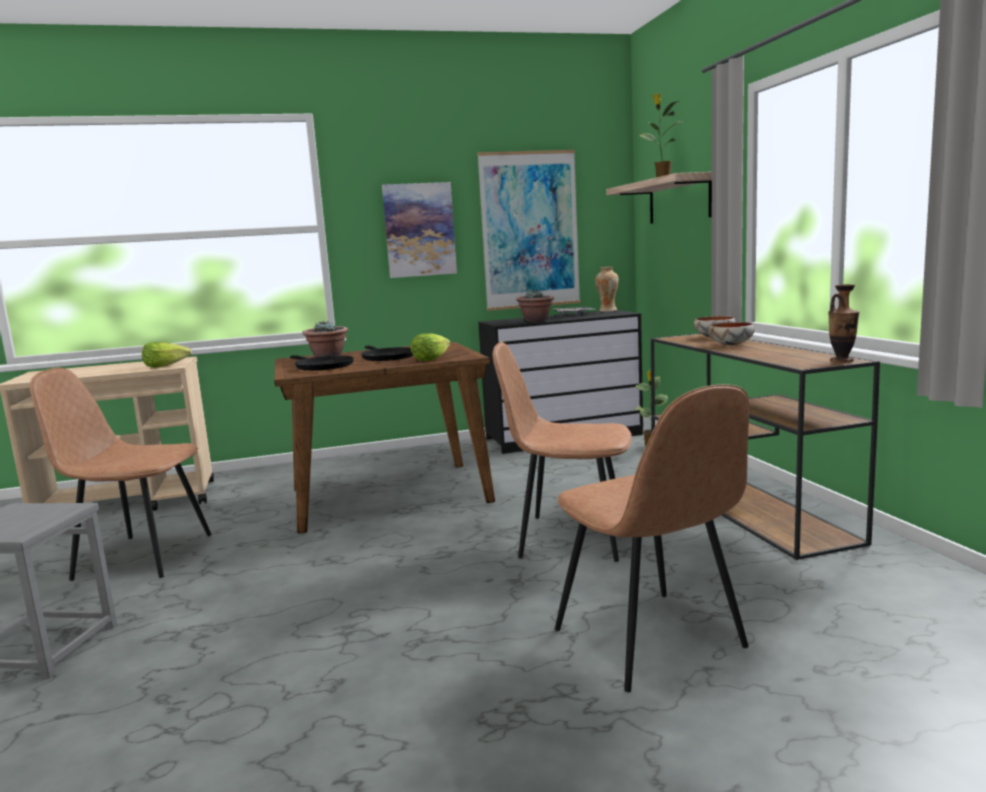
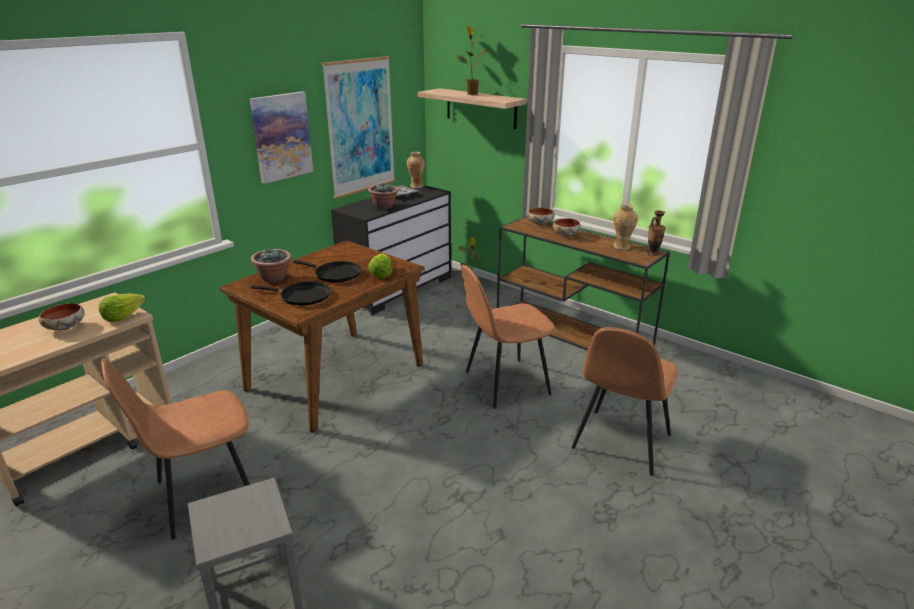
camera: 35 degrees left, 15 degrees up
brown chair [555,384,750,692] -> brown chair turned 90 degrees clockwise [572,327,678,476]
none -> bowl [39,303,84,330]
none -> vase [613,204,638,250]

